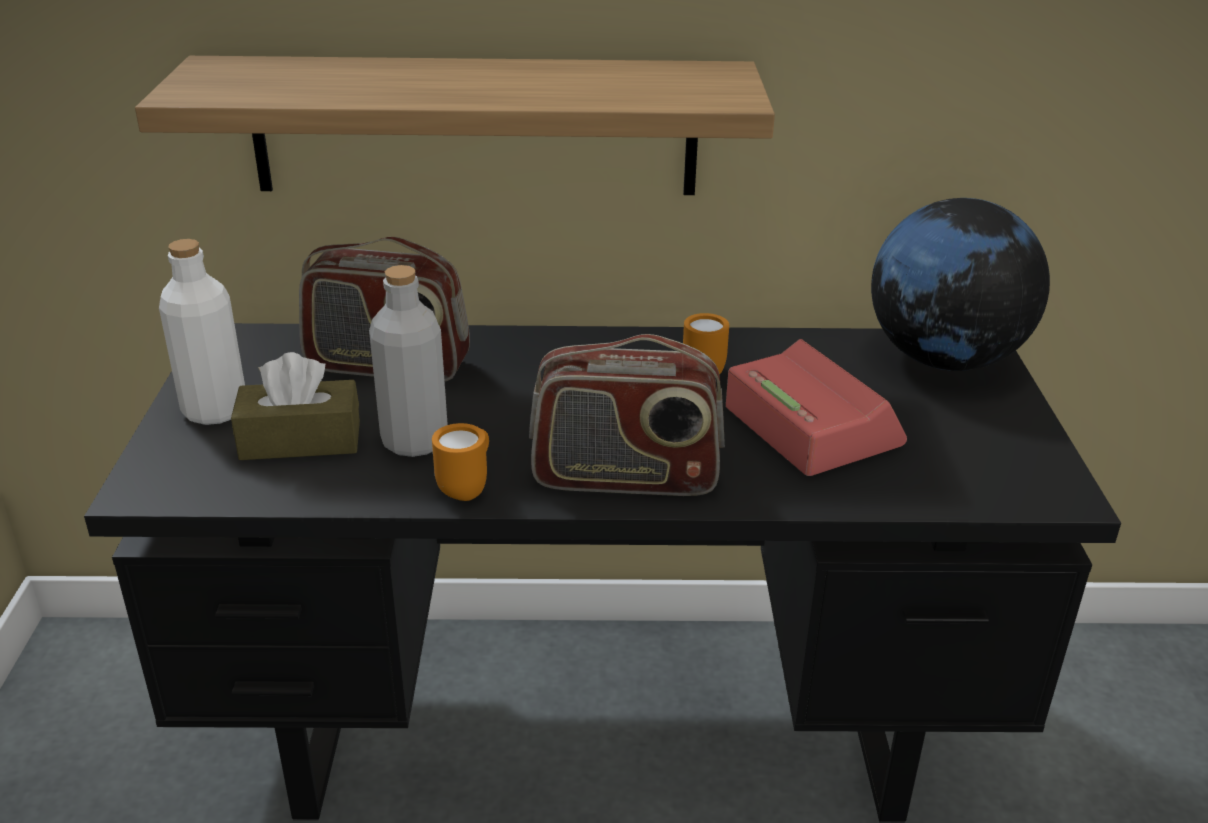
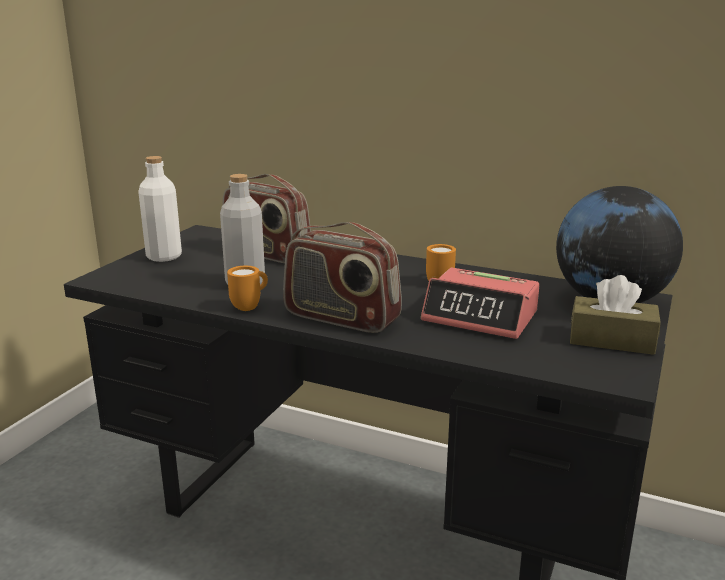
camera: 25 degrees right, 10 degrees down
shelf [135,56,775,195] -> none
brown tissue box [231,352,360,460] -> brown tissue box moved to [570,275,661,355]
alarm clock [726,339,907,476] -> alarm clock turned 120 degrees clockwise [421,268,540,339]

